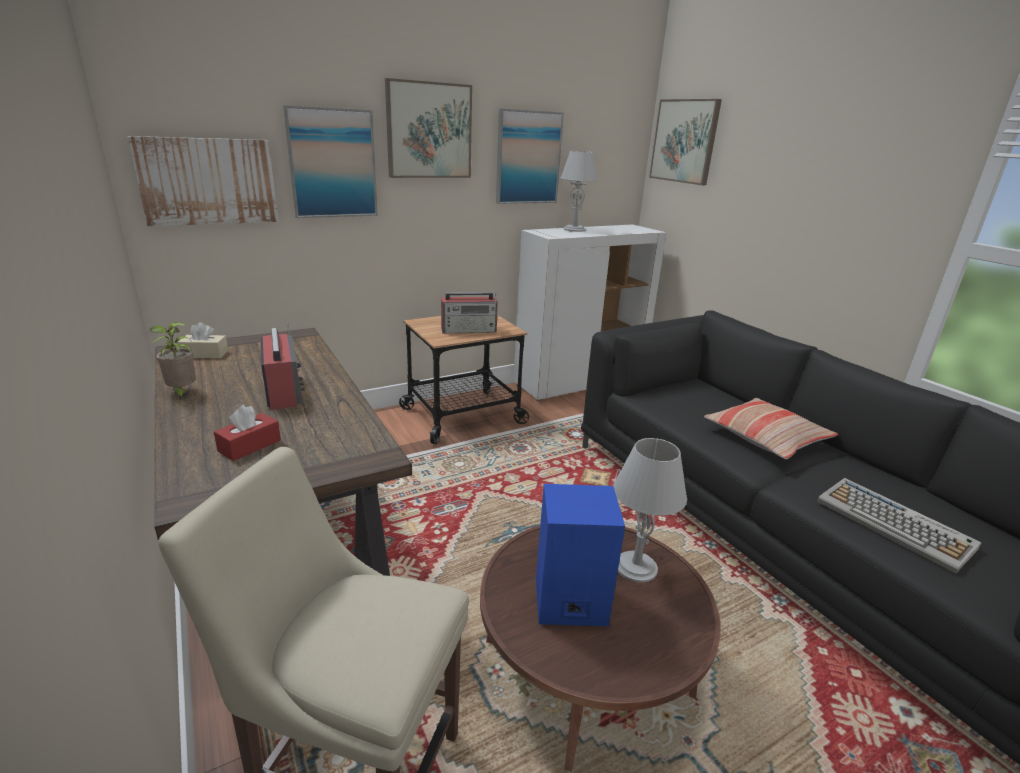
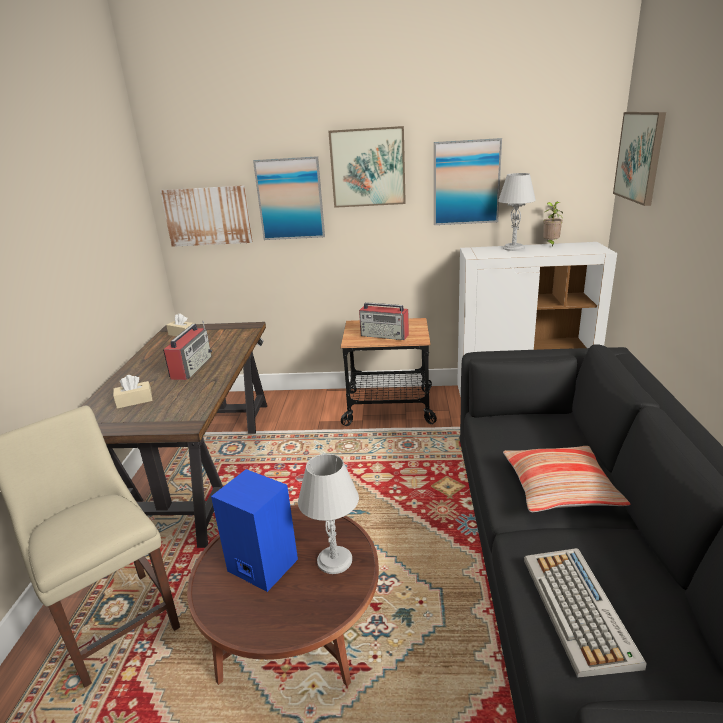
camera: 35 degrees right, 0 degrees up
potted plant [150,322,196,400] -> potted plant moved to [543,202,563,246]
red tissue box [214,405,281,461] -> beige tissue box [113,375,152,409]

